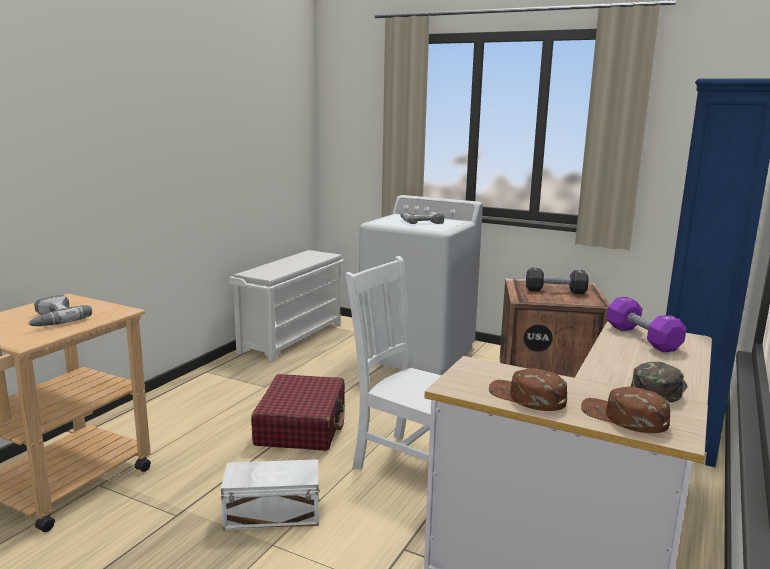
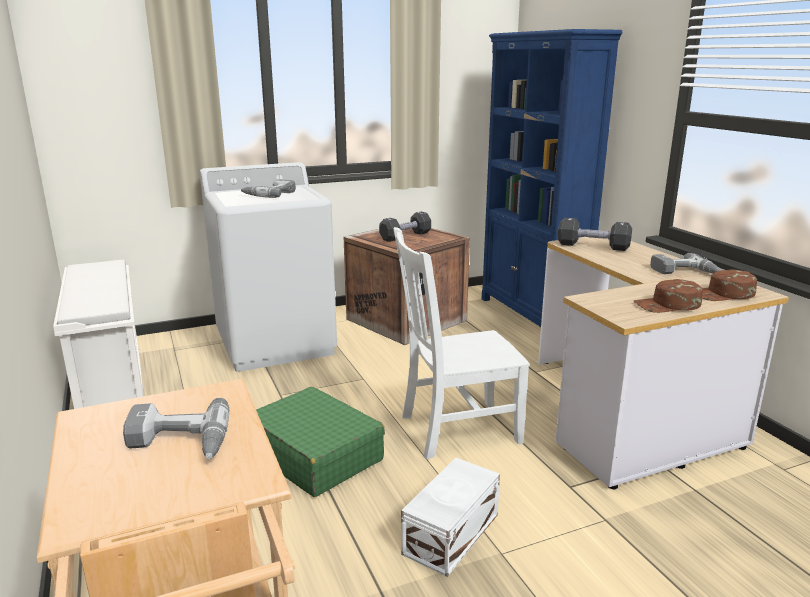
camera: 50 degrees left, 5 degrees up
red suitcase [251,374,345,451] -> green suitcase [256,387,385,497]
purple dumbbell [607,297,687,352] -> black dumbbell [558,217,632,251]
green cap [631,362,687,403] -> power drill [650,253,721,274]

